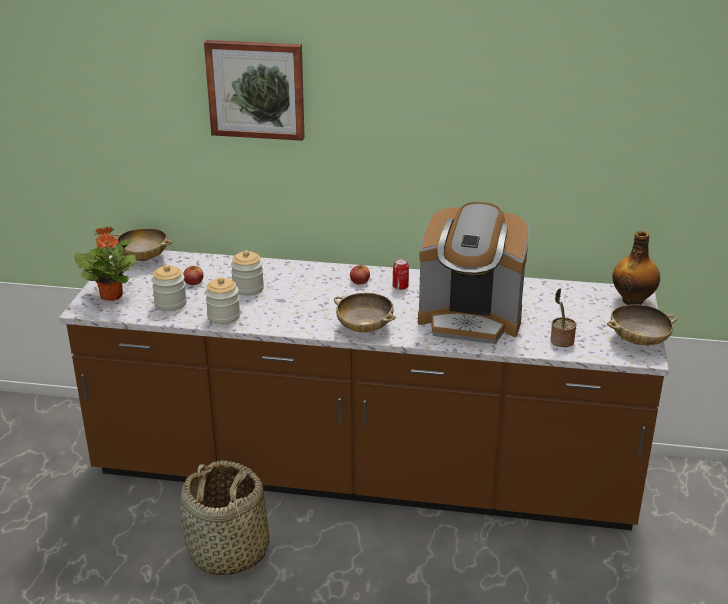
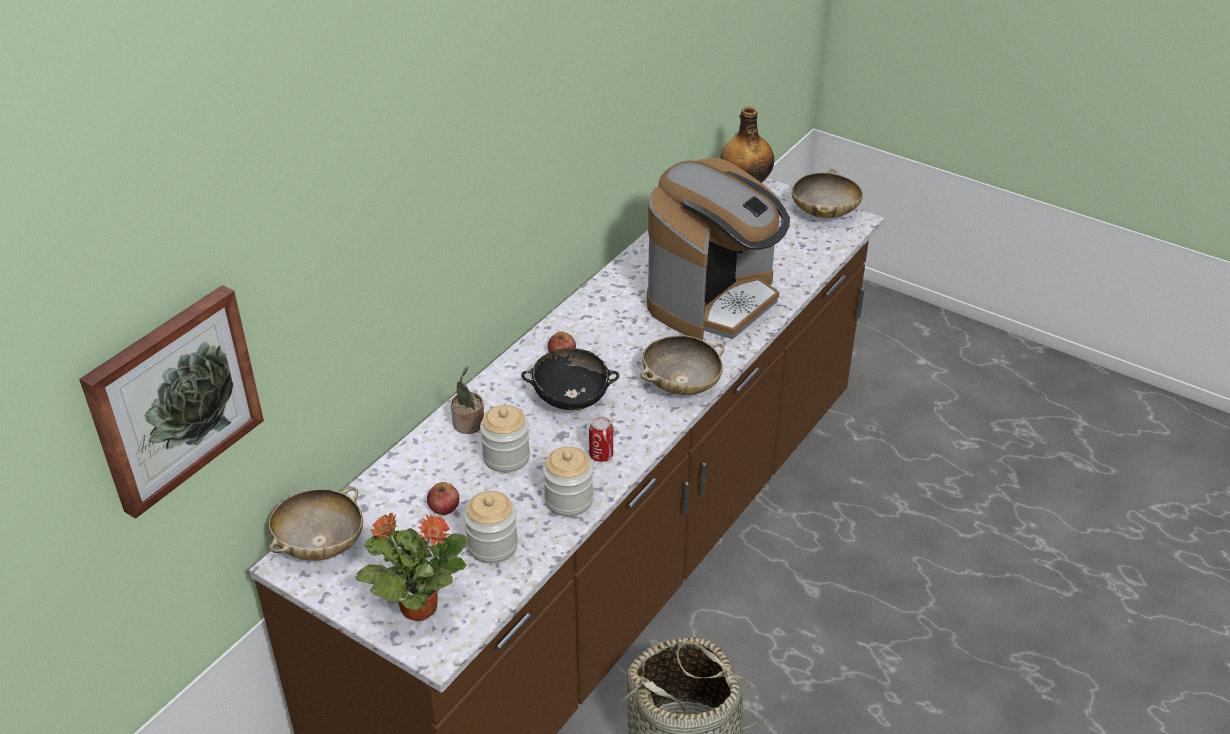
camera: 65 degrees left, 10 degrees up
picture [204,40,304,141] -> picture moved to [79,285,264,519]
can [393,259,409,290] -> can moved to [589,416,613,462]
potted plant [551,288,576,347] -> potted plant moved to [451,367,484,434]
none -> black bowl [521,348,620,410]

